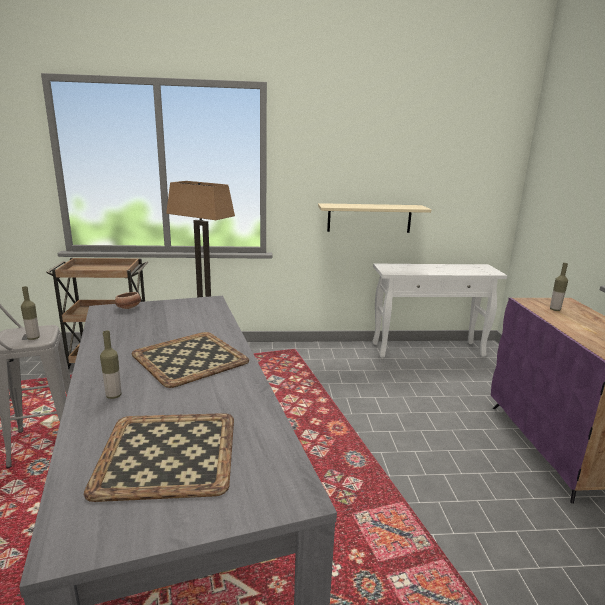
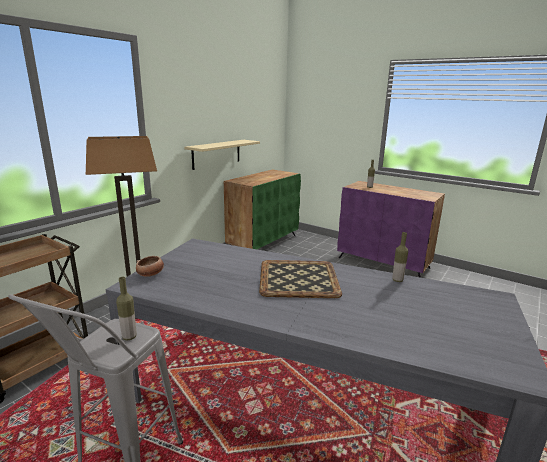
camera: 50 degrees left, 0 degrees up
tray [84,413,234,502] -> none
bottle [100,331,121,399] -> bottle moved to [392,232,408,282]
white console table [373,263,507,358] -> green cabinet [224,169,301,249]

